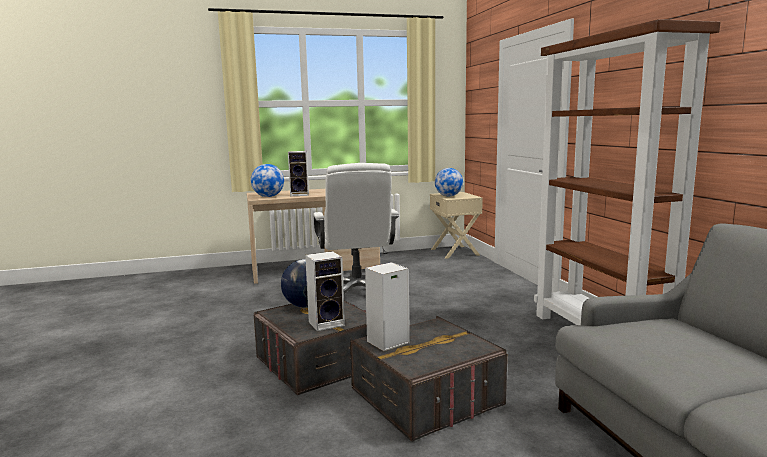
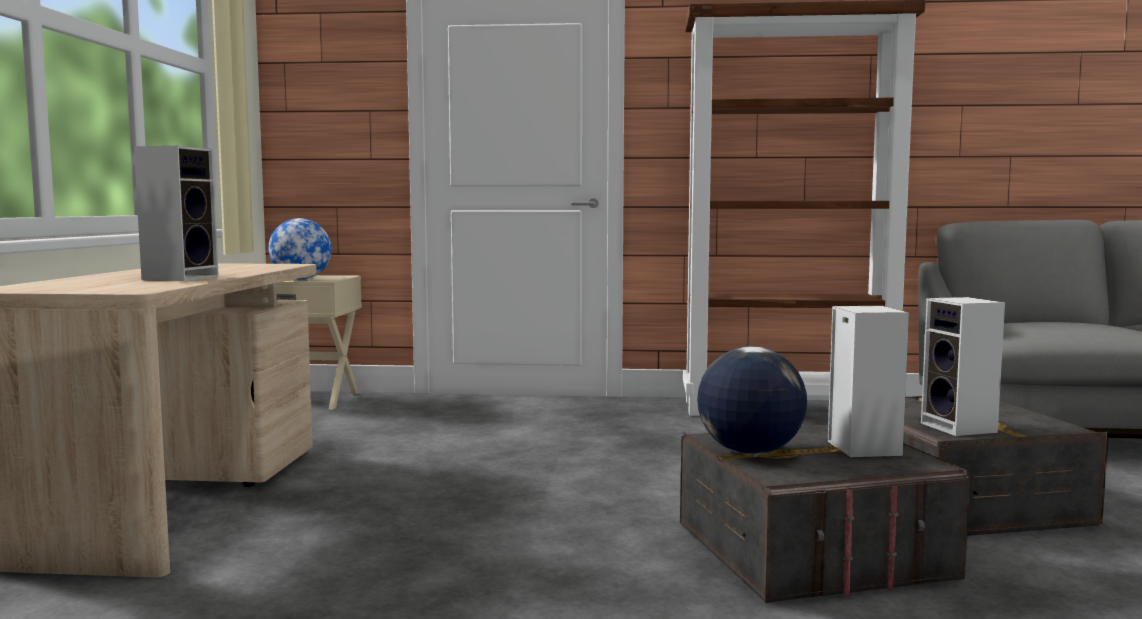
camera: 70 degrees left, 5 degrees down
globe [251,164,284,197] -> none
white office chair [313,163,399,294] -> none

